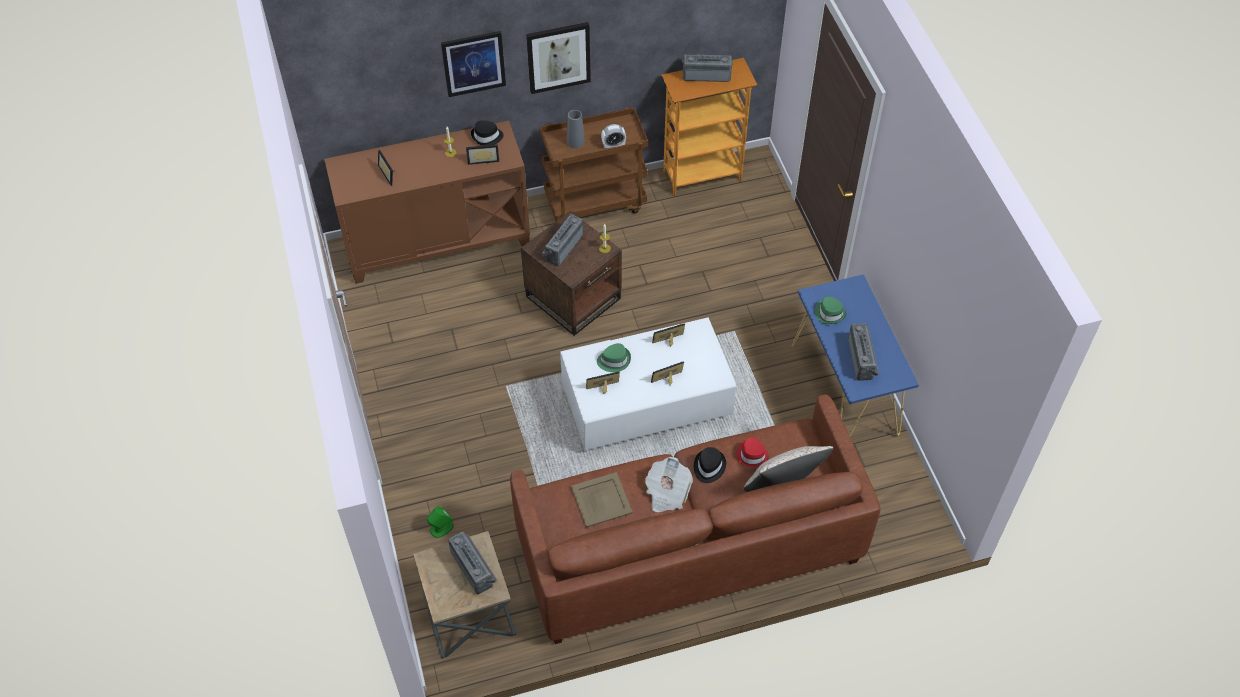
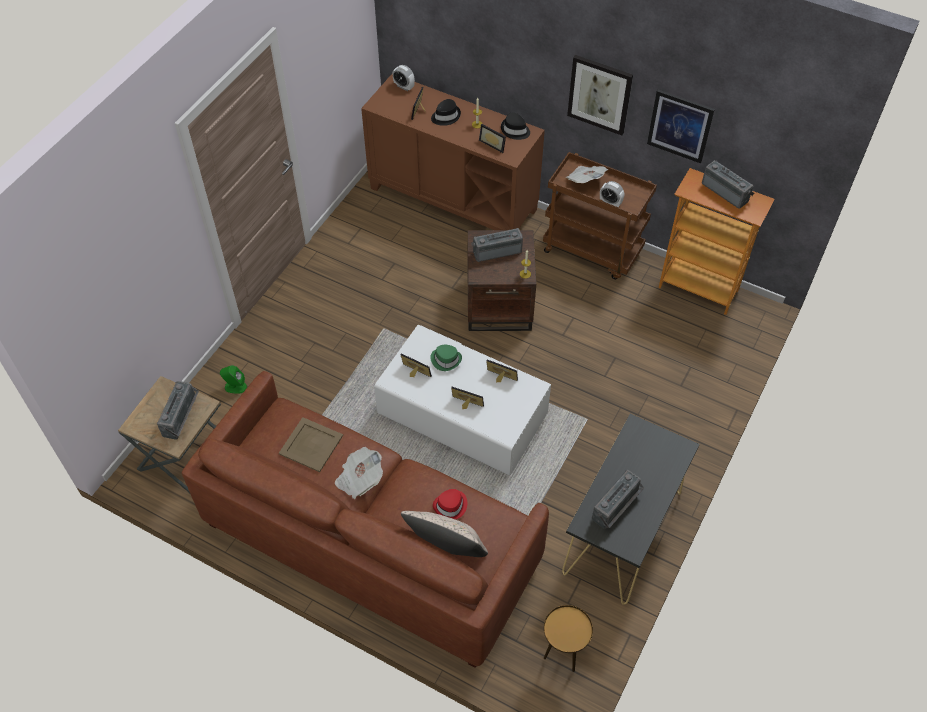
camera: 45 degrees right, 0 degrees up
picture [441,31,506,97] -> picture moved to [647,90,715,163]
grey vase [567,110,585,148] -> newspaper [566,166,608,183]
black hat [694,447,726,483] -> black hat moved to [431,99,461,126]
blue console table [792,274,919,436] -> black console table [562,414,700,605]
green hat [815,297,846,324] -> none
none -> alarm clock [393,65,415,91]
none -> brown side table [544,605,593,672]

